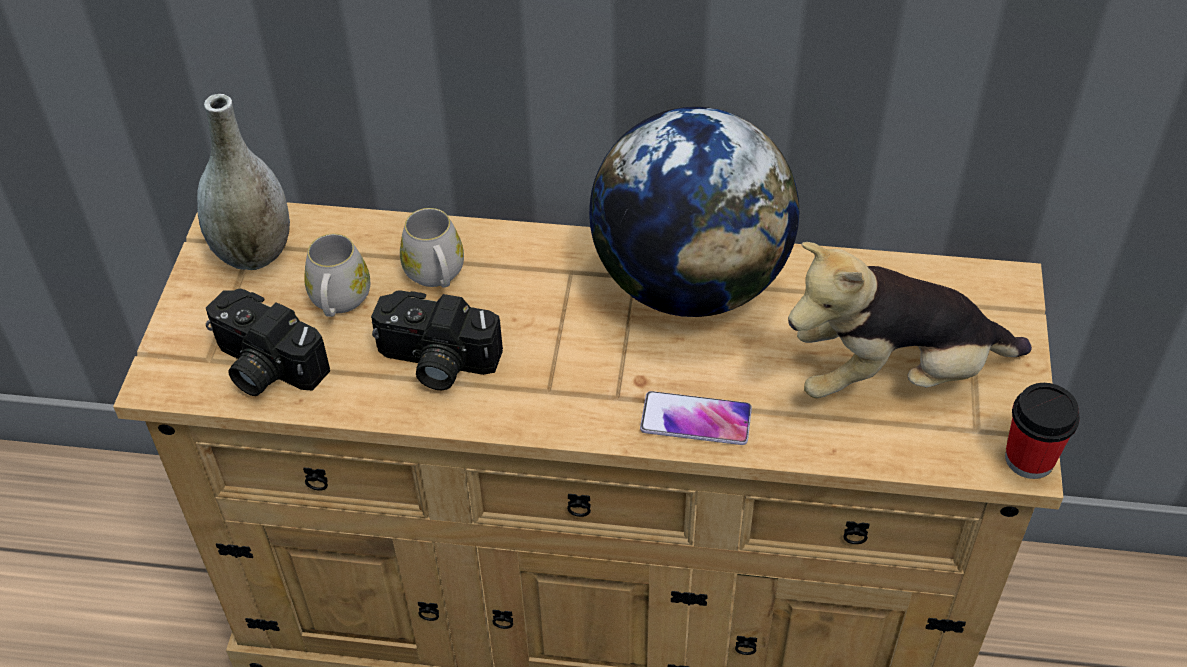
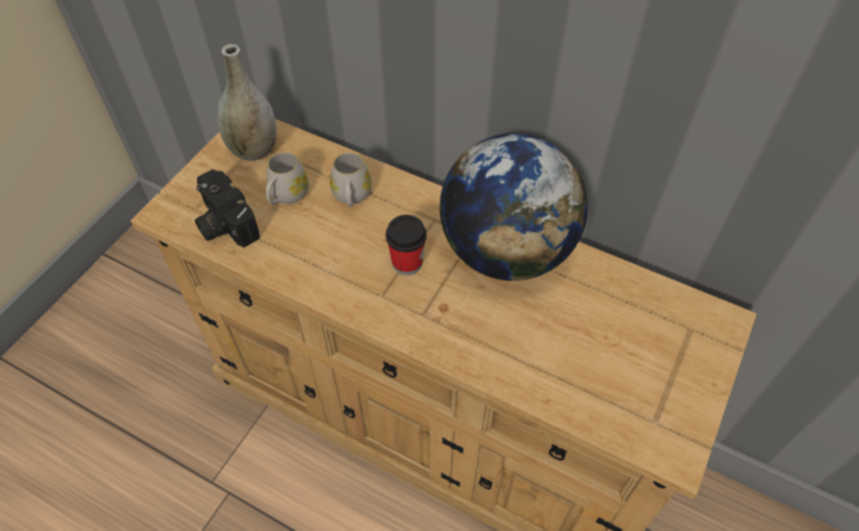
camera: 20 degrees right, 5 degrees up
camera [371,290,503,390] -> none
phone [640,391,752,445] -> none
plush toy [788,242,1032,398] -> none
cup [1005,383,1080,479] -> cup moved to [386,215,427,275]

